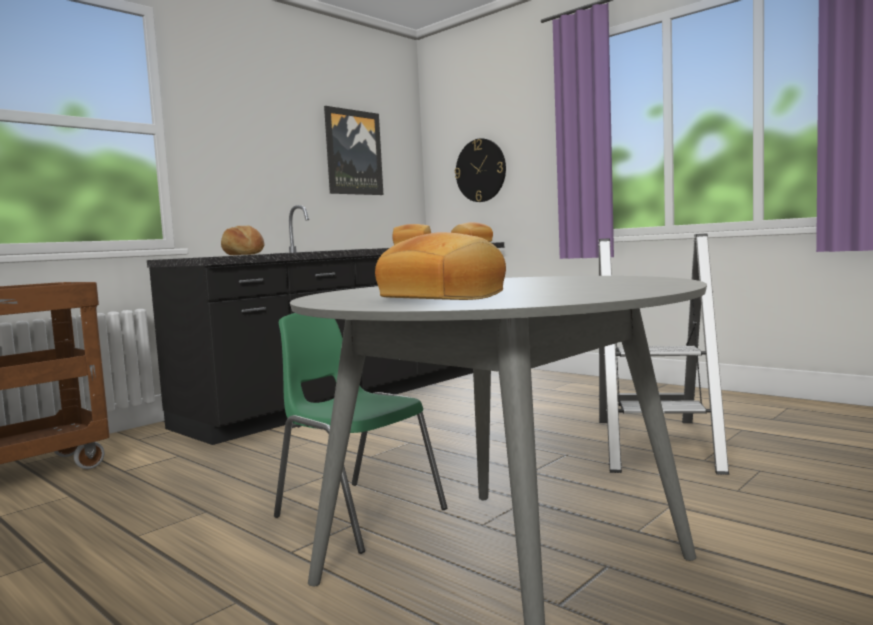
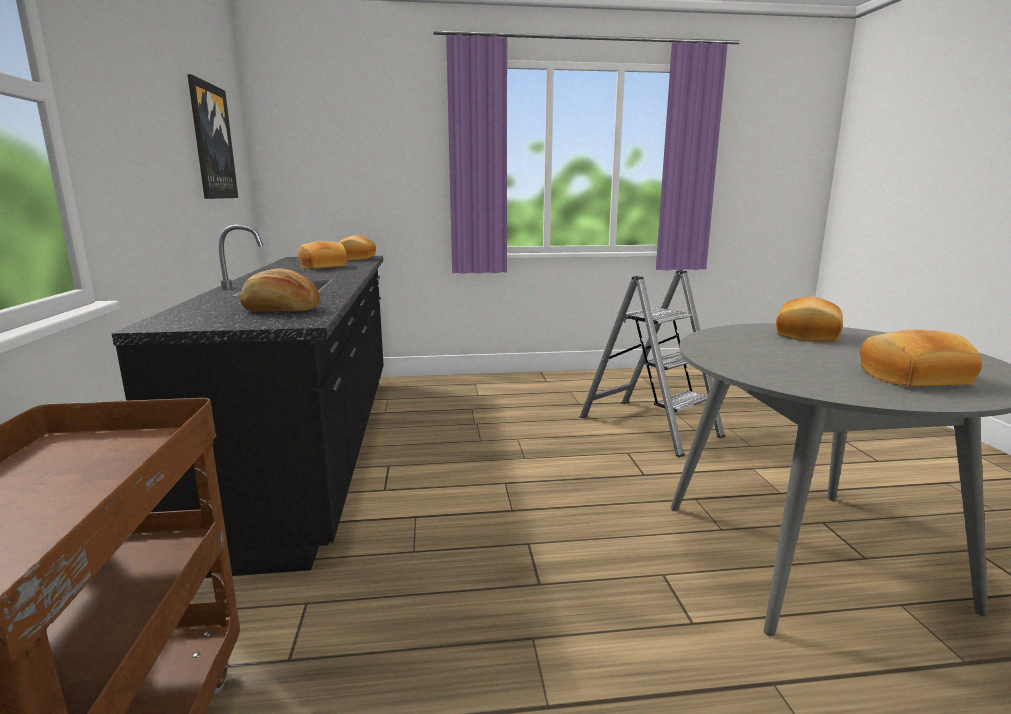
camera: 50 degrees left, 10 degrees up
green chair [274,313,447,554] -> none
wall clock [455,138,506,202] -> none
none -> bread [776,296,843,342]

